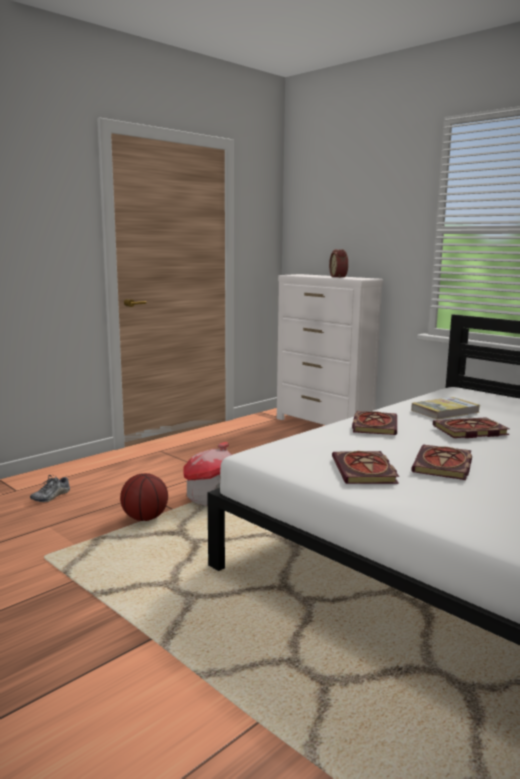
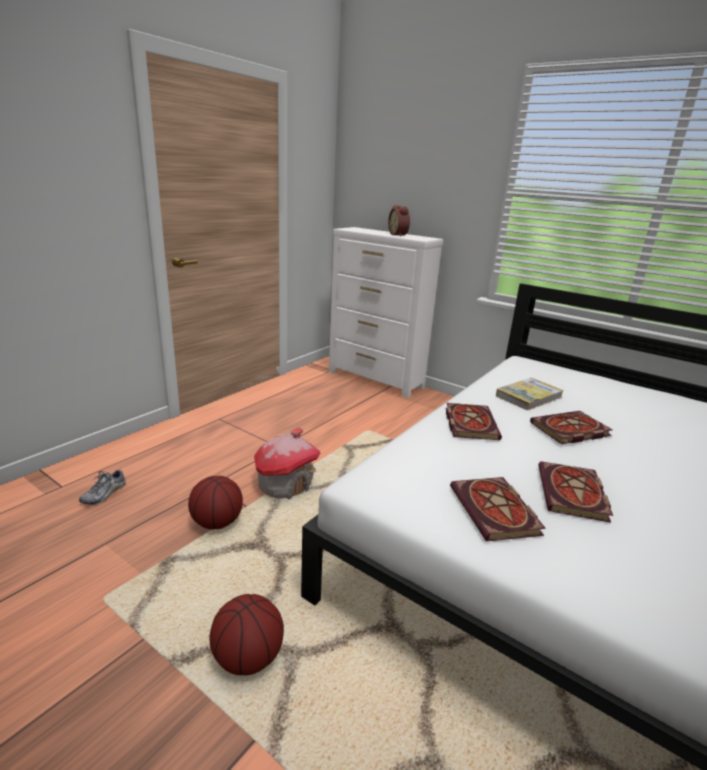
camera: 10 degrees left, 10 degrees up
none -> basketball [210,594,284,675]

